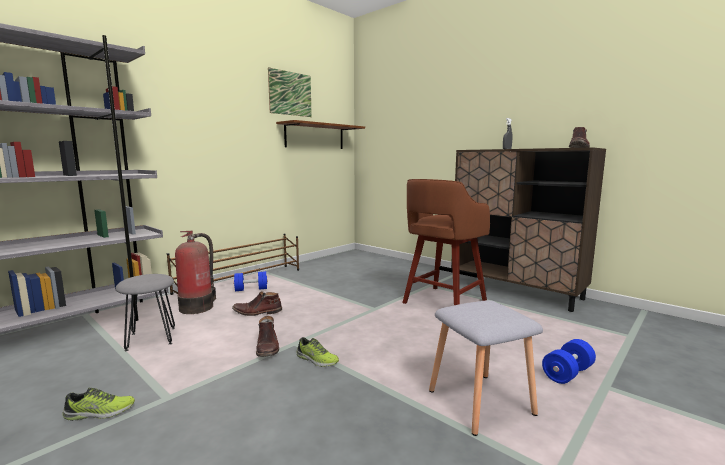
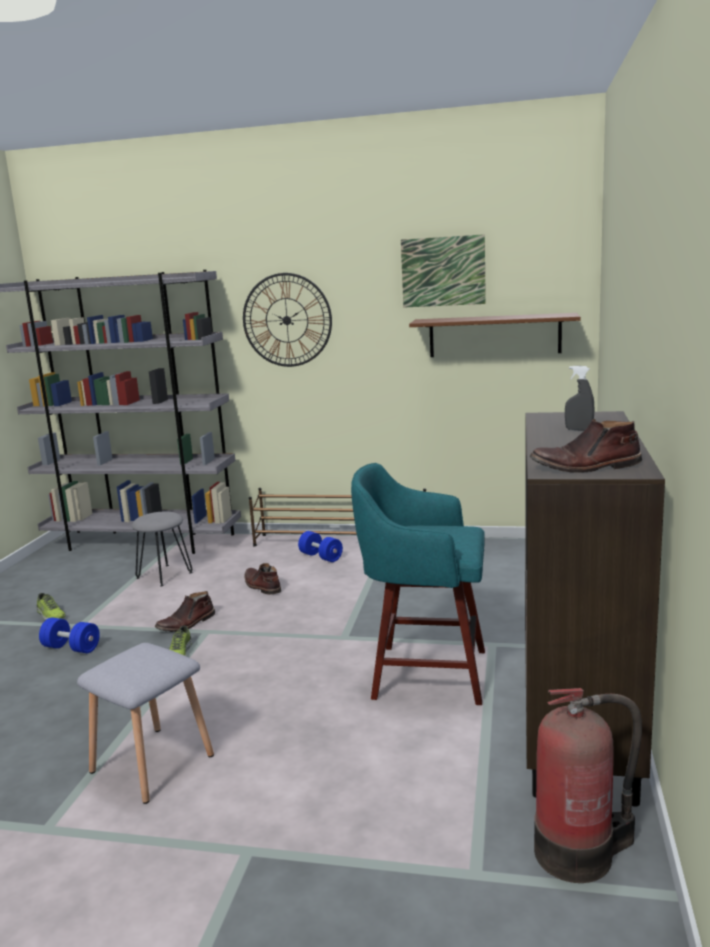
camera: 60 degrees right, 5 degrees up
fire extinguisher [175,231,216,314] -> fire extinguisher moved to [534,688,642,883]
brown stool [402,179,490,305] -> turquoise stool [351,463,485,705]
blue dumbbell [542,339,596,384] -> blue dumbbell moved to [39,618,100,653]
none -> wall clock [243,273,332,367]

